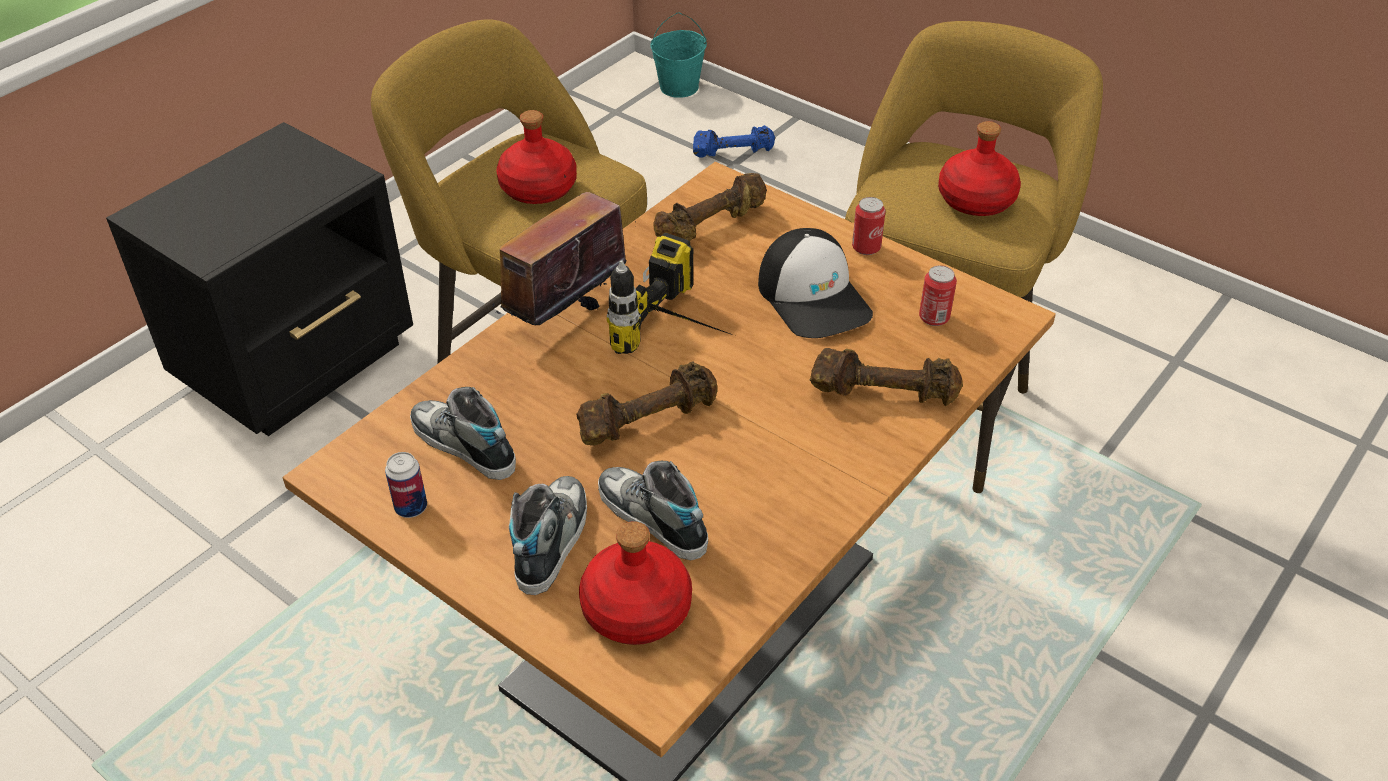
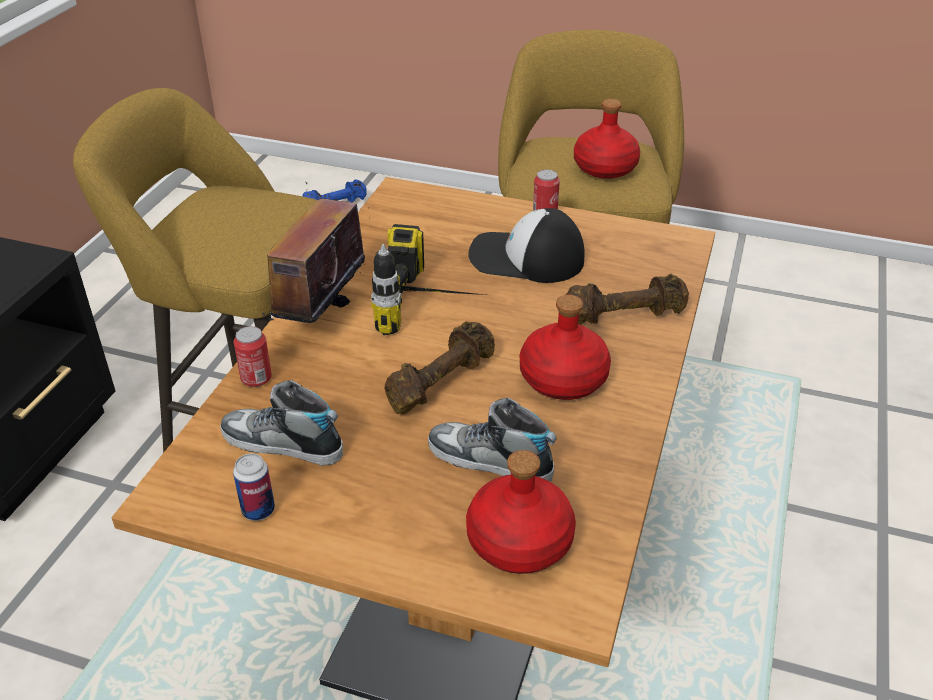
camera: 20 degrees left, 5 degrees down
red bottle [496,110,577,204] -> red bottle moved to [520,295,611,400]
shoe [509,476,587,595] -> none
turquoise bucket [651,12,707,98] -> none
brown dumbbell [654,173,767,241] -> none
cap [758,228,873,338] -> cap turned 150 degrees clockwise [468,208,585,283]
can [919,266,957,326] -> can moved to [234,326,272,387]

